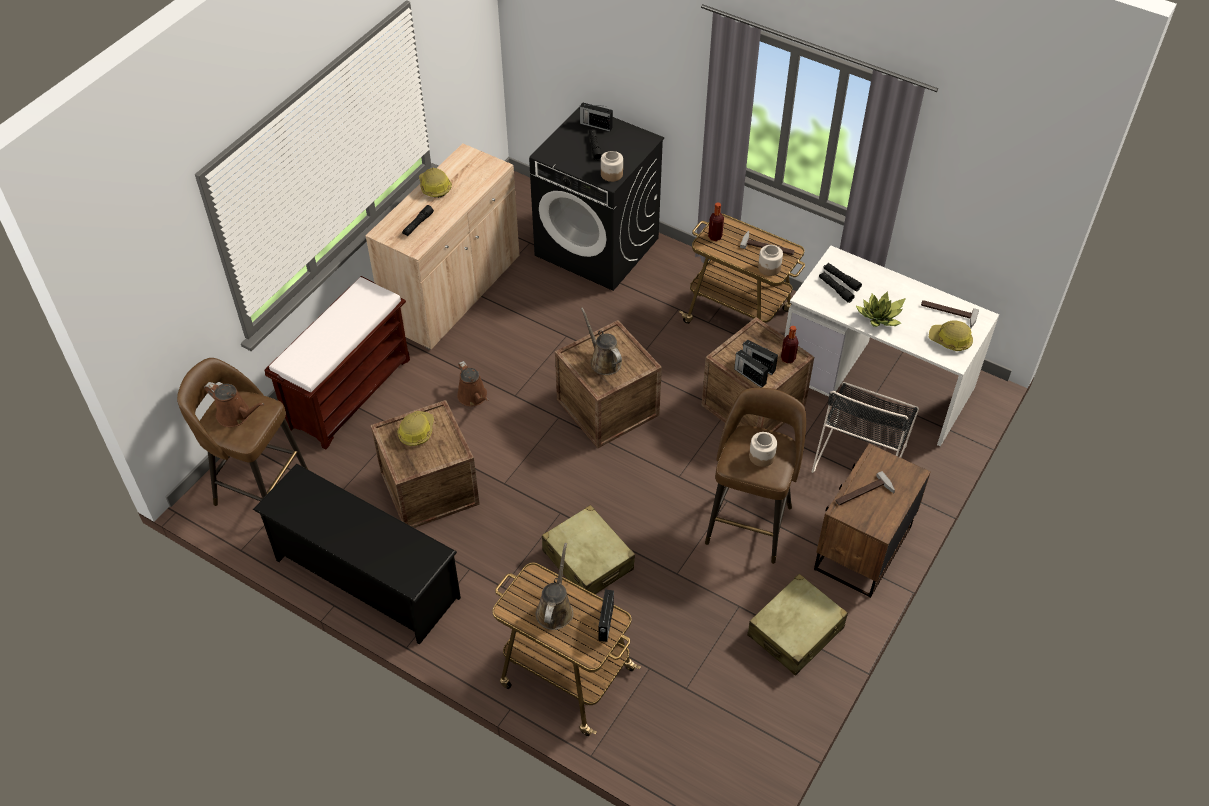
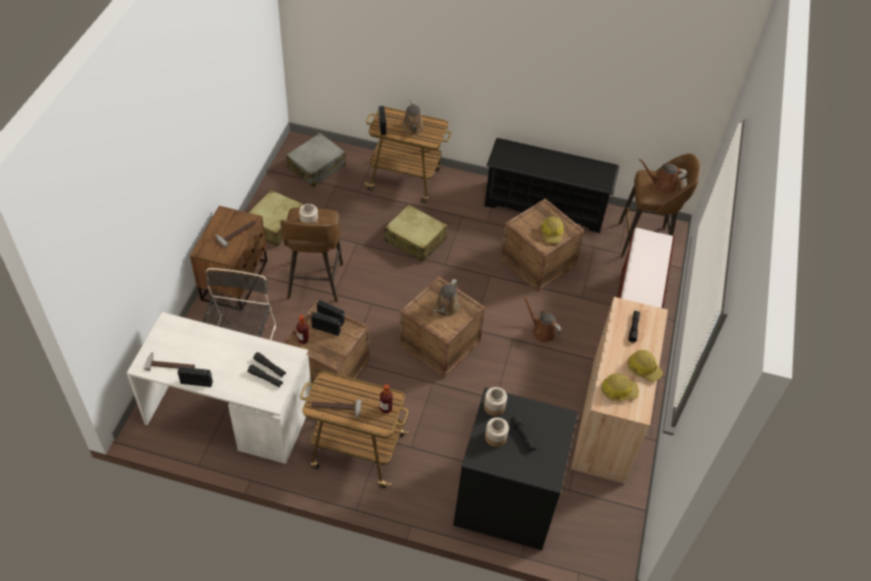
camera: 160 degrees right, 0 degrees up
radio [579,102,613,132] -> radio moved to [178,366,213,387]
brown watering can [581,307,622,375] -> brown watering can turned 75 degrees clockwise [433,279,460,316]
jar [758,245,783,276] -> jar moved to [485,417,509,447]
potted plant [855,291,906,327] -> none
hard hat [929,320,973,351] -> hard hat moved to [601,374,639,401]
none -> grey suitcase [286,133,346,187]

